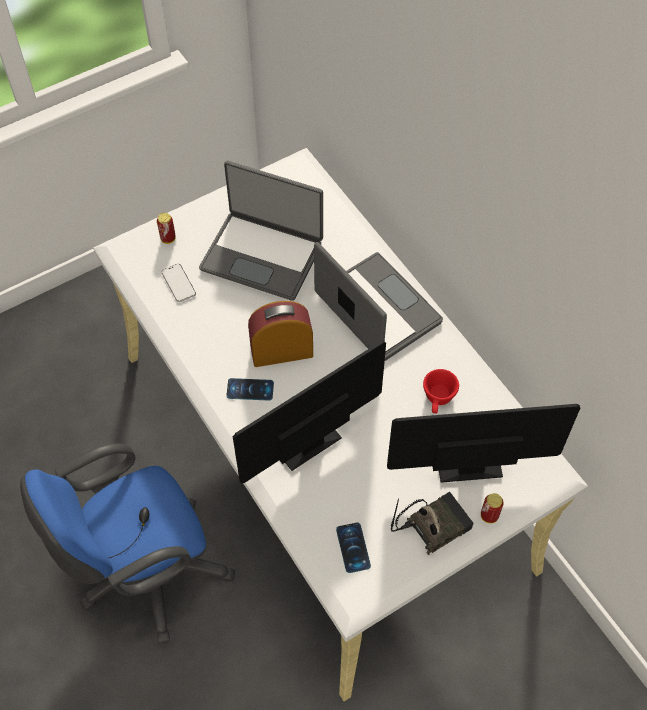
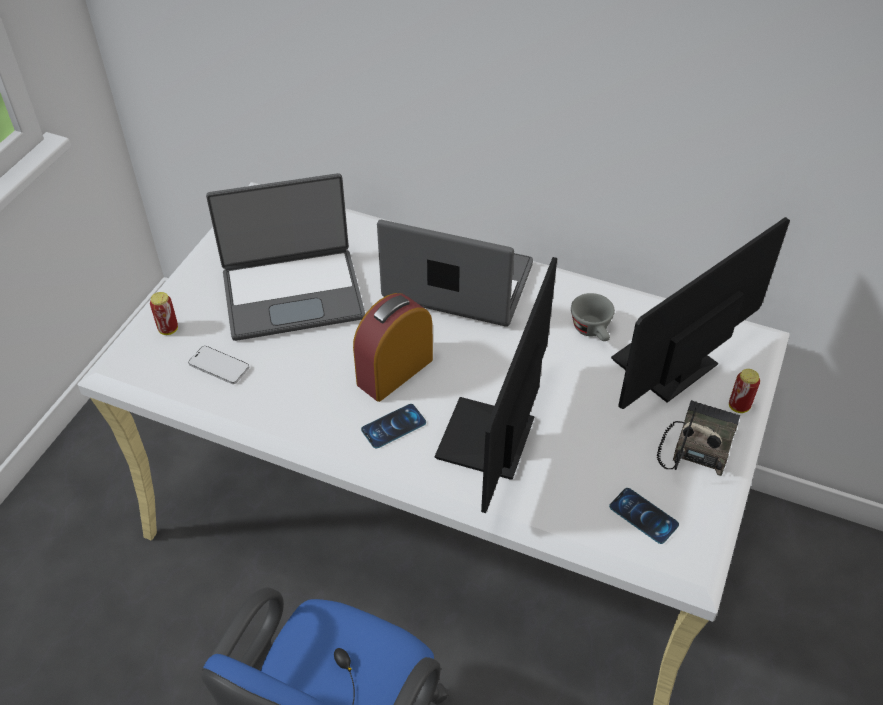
camera: 35 degrees left, 10 degrees down
red cup [423,369,459,414] -> grey cup [571,293,615,341]

